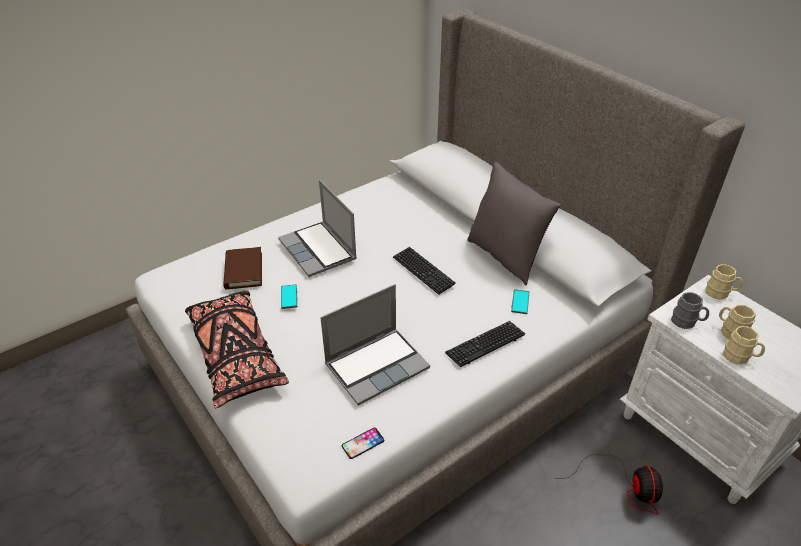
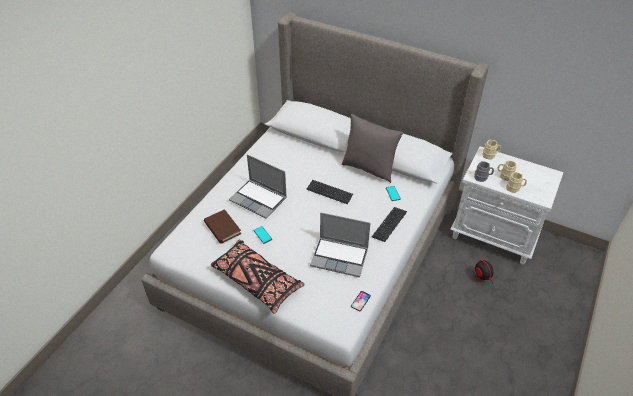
camera: 25 degrees left, 5 degrees up
laptop [320,284,430,406] -> laptop turned 75 degrees clockwise [310,212,371,277]

